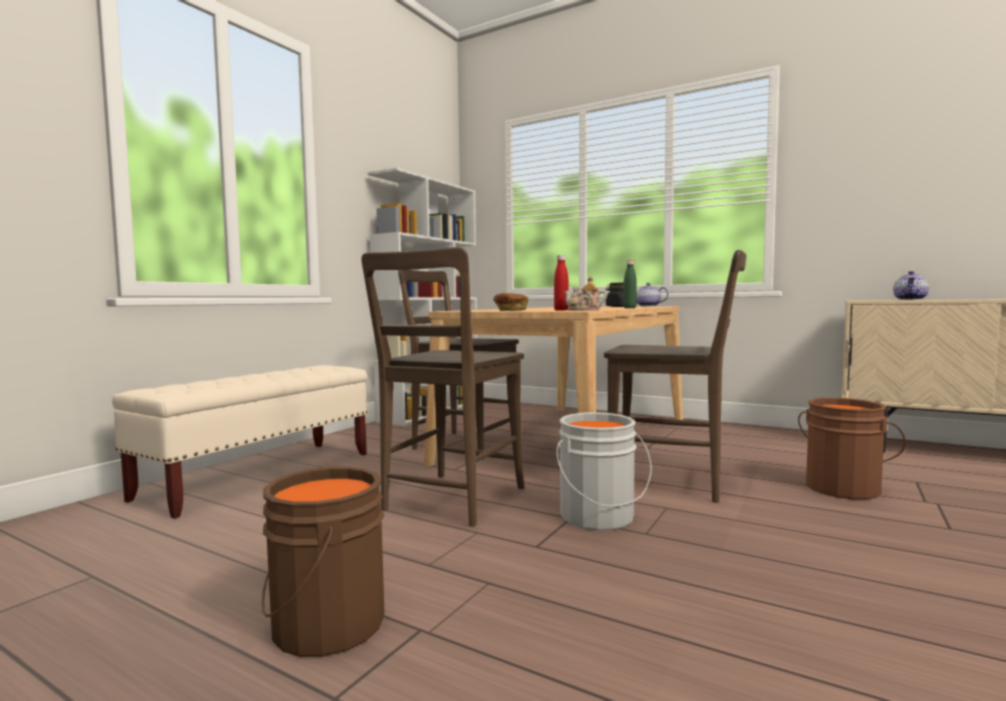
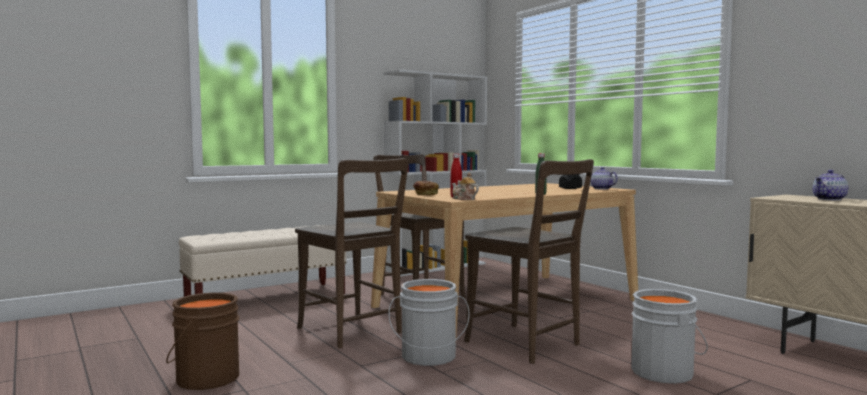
camera: 25 degrees right, 0 degrees up
brown chair [361,247,525,527] -> brown chair turned 90 degrees counterclockwise [295,158,408,348]
brown bucket [798,397,905,500] -> grey bucket [631,289,708,384]

